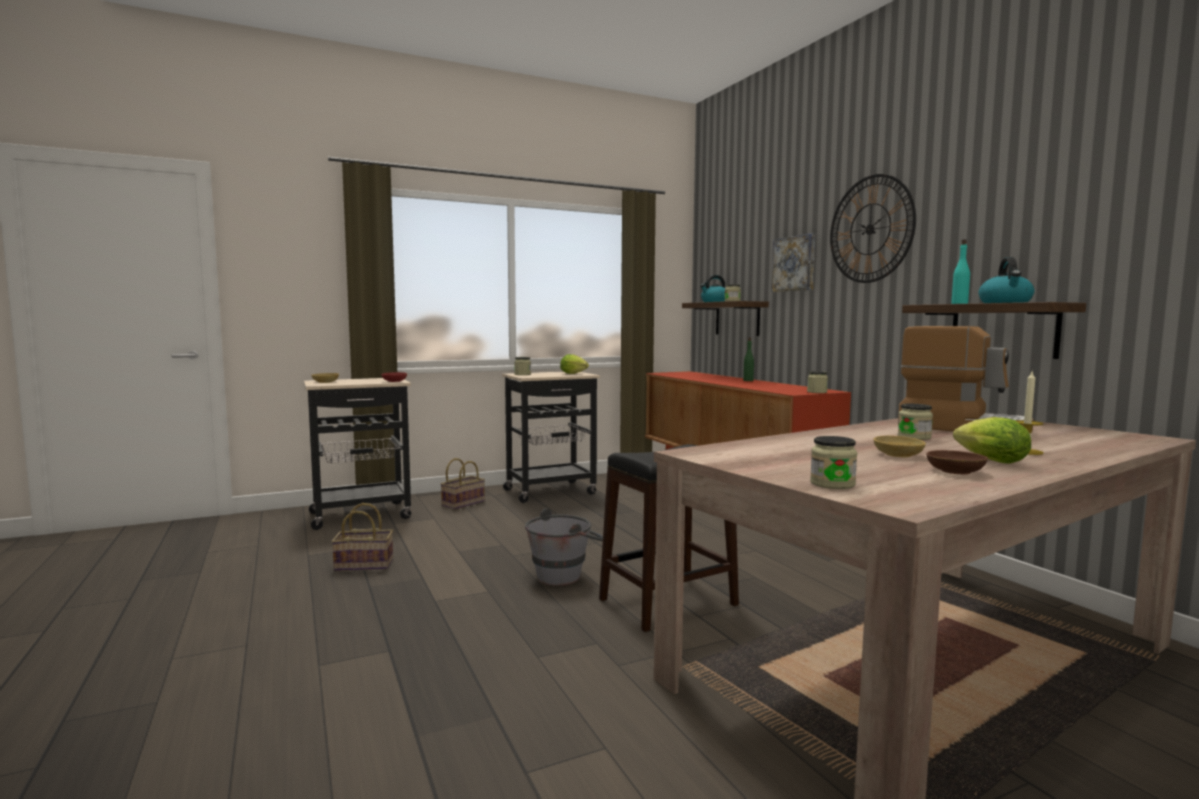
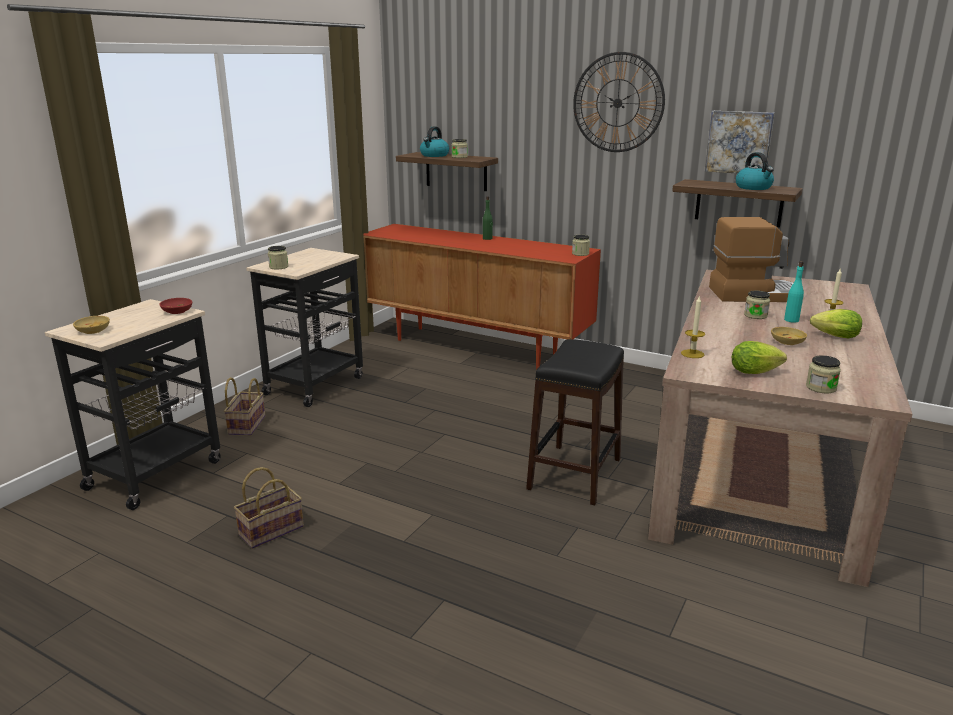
camera: 35 degrees left, 15 degrees up
grey bucket [525,509,603,586] -> none
lettuce [560,354,589,374] -> lettuce moved to [732,341,787,374]
picture [771,233,815,292] -> picture moved to [705,111,775,174]
brown bowl [926,450,988,474] -> none
turquoise bottle [951,239,970,304] -> turquoise bottle moved to [784,261,804,323]
none -> candle [681,295,705,358]

